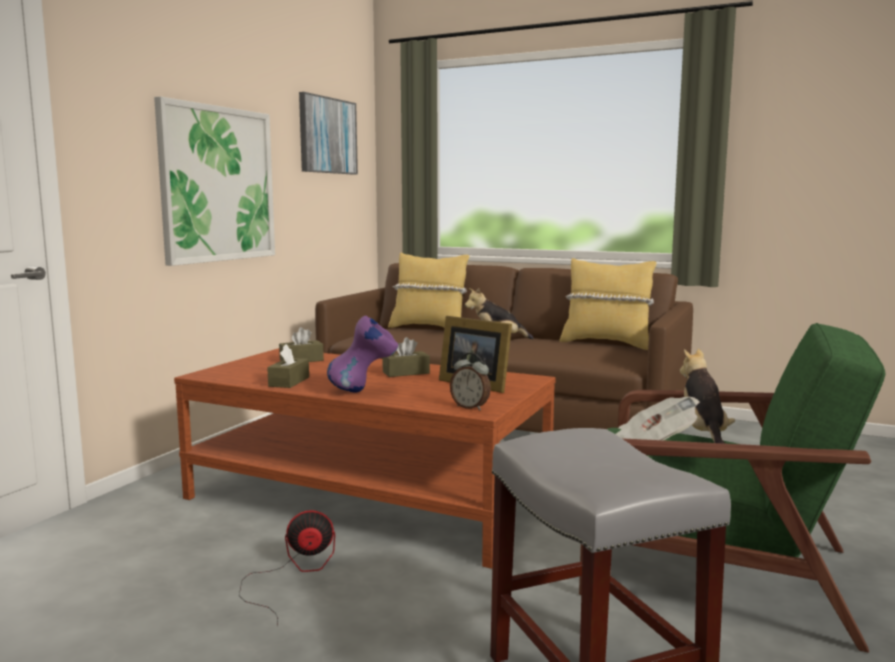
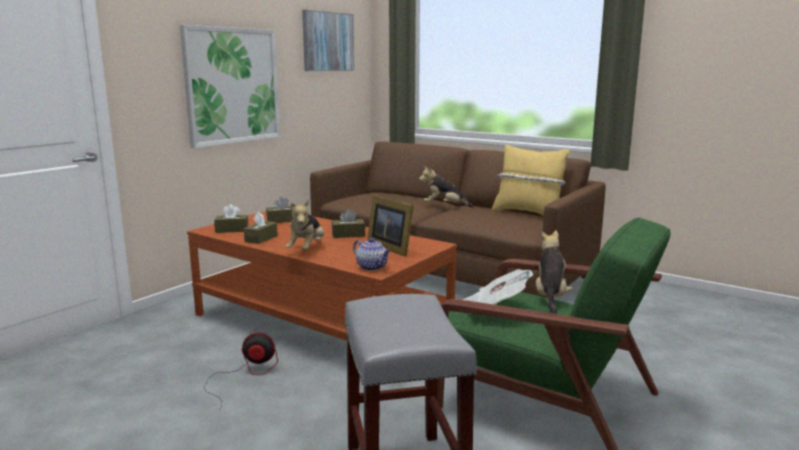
camera: 10 degrees right, 5 degrees up
purple vase [327,316,398,393] -> plush toy [285,200,324,250]
yellow pillow [388,253,469,328] -> none
alarm clock [450,353,491,411] -> teapot [353,238,390,271]
none -> brown tissue box [214,204,248,233]

